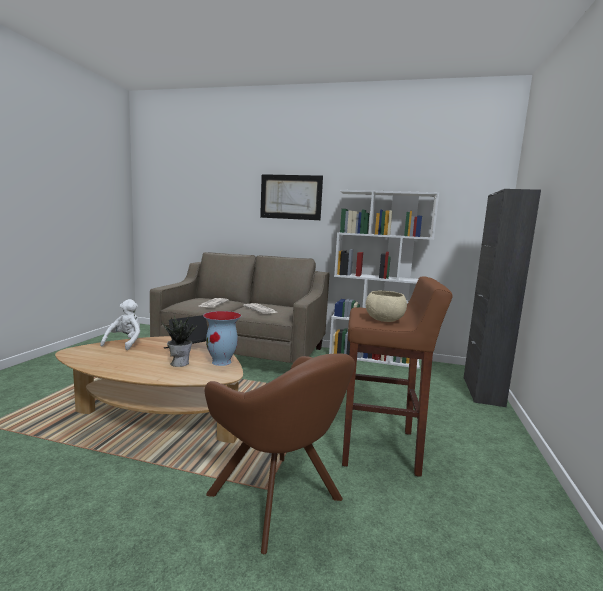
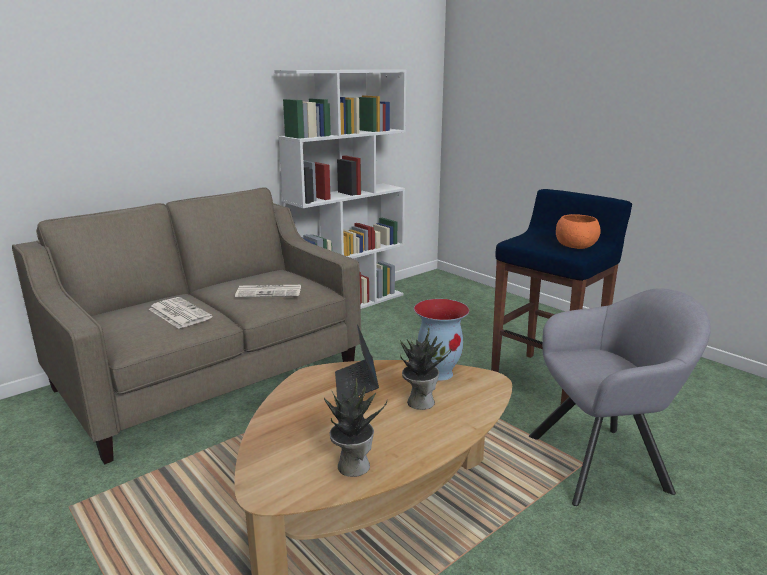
camera: 55 degrees left, 10 degrees up
white plush toy [100,299,140,350] -> none
brown armchair [205,354,355,554] -> grey armchair [529,288,711,506]
picture [260,174,323,220] -> none
brown stool [342,276,453,477] -> blue stool [491,189,632,404]
beige bowl [366,290,407,322] -> orange bowl [556,214,601,249]
black cabinet [464,189,541,407] -> none
none -> potted plant [324,378,387,477]

